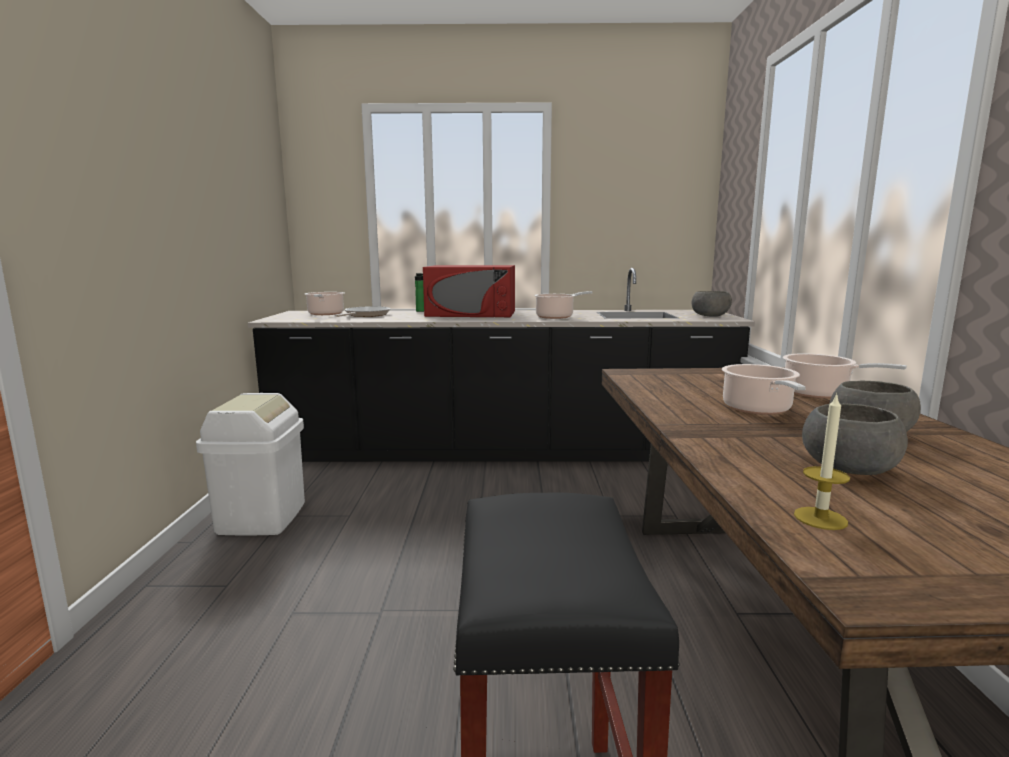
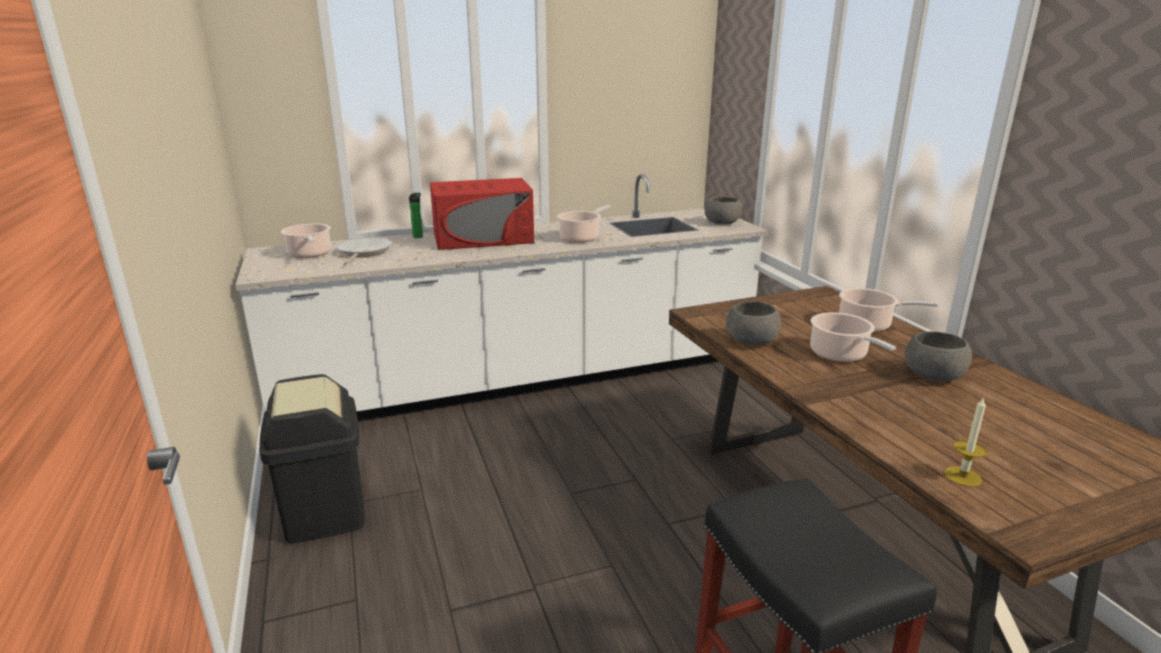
camera: 20 degrees left, 10 degrees up
white trash can [196,393,305,536] -> black trash can [259,374,365,544]
black counter [248,268,755,462] -> white counter [236,174,768,421]
grey bowl [802,403,908,475] -> grey bowl moved to [726,301,781,345]

